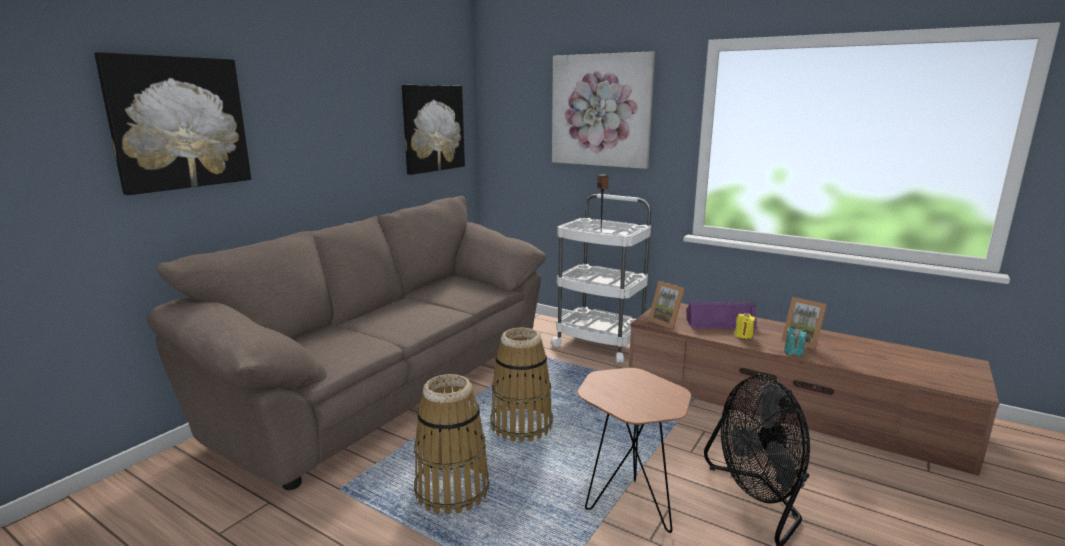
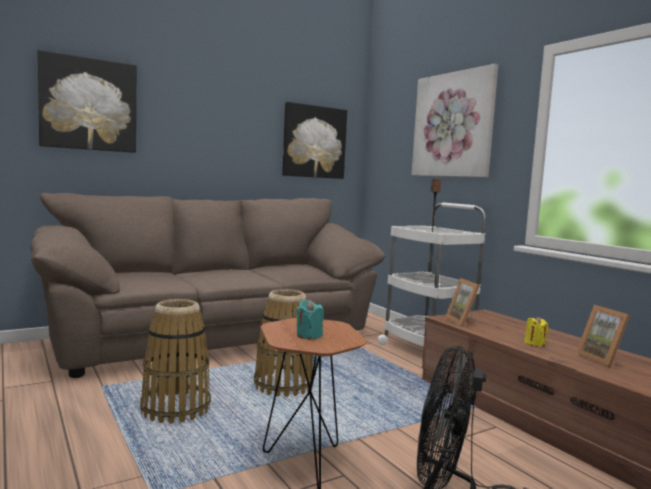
camera: 25 degrees right, 10 degrees down
purple speaker [686,302,757,329] -> none
turquoise candle [784,327,806,357] -> turquoise candle moved to [296,300,323,340]

